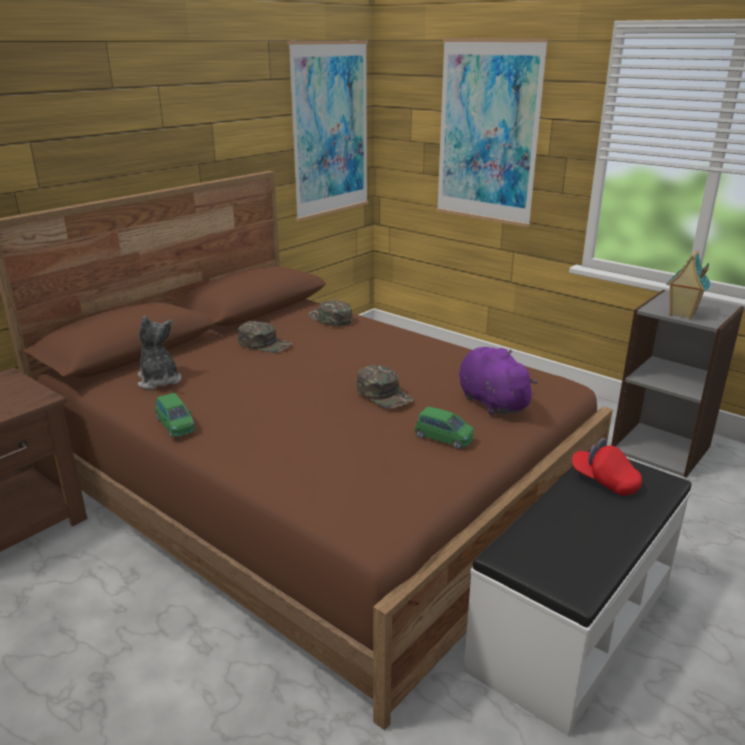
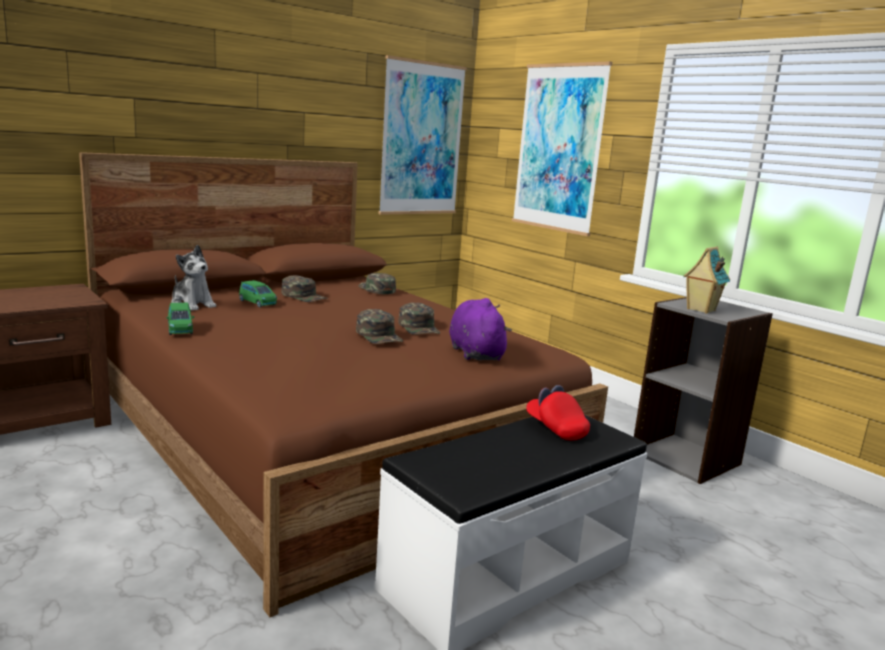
camera: 10 degrees right, 10 degrees down
plush toy [138,316,182,390] -> plush toy turned 150 degrees clockwise [171,245,216,311]
green toy car [415,406,474,449] -> green toy car moved to [239,280,277,307]
none -> green cap [398,302,441,335]

